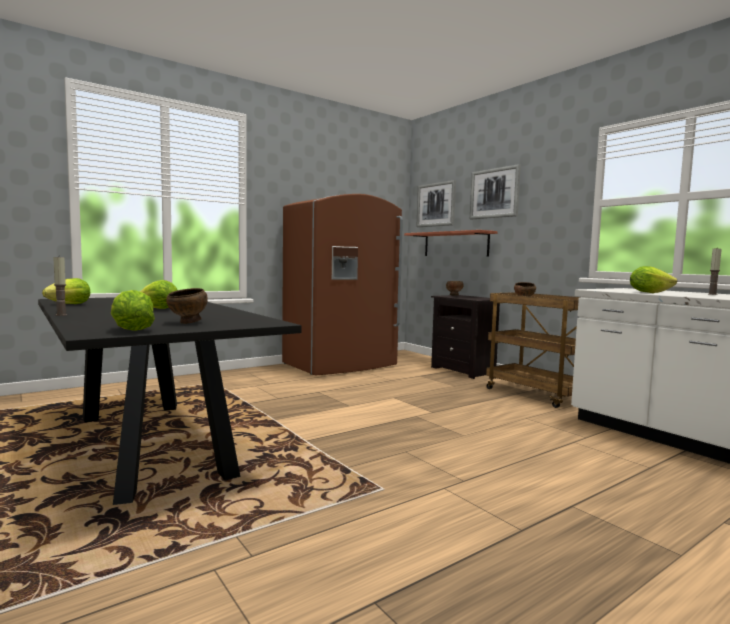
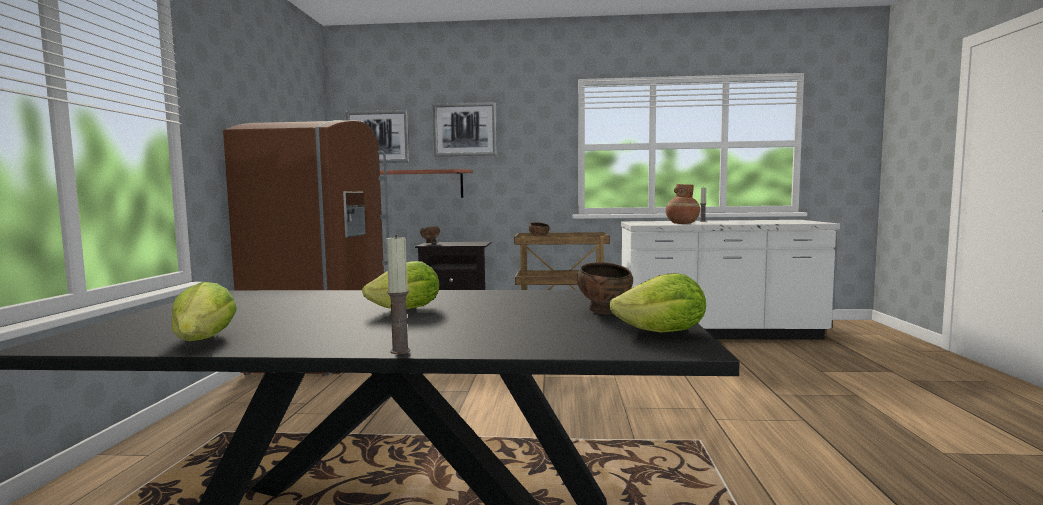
camera: 50 degrees left, 0 degrees up
lettuce [630,266,677,293] -> brown vase [666,184,700,224]

